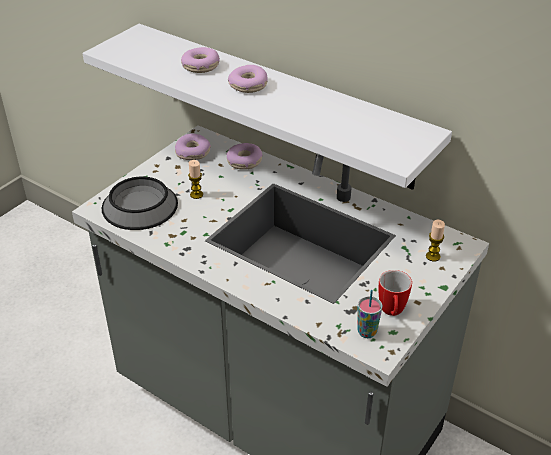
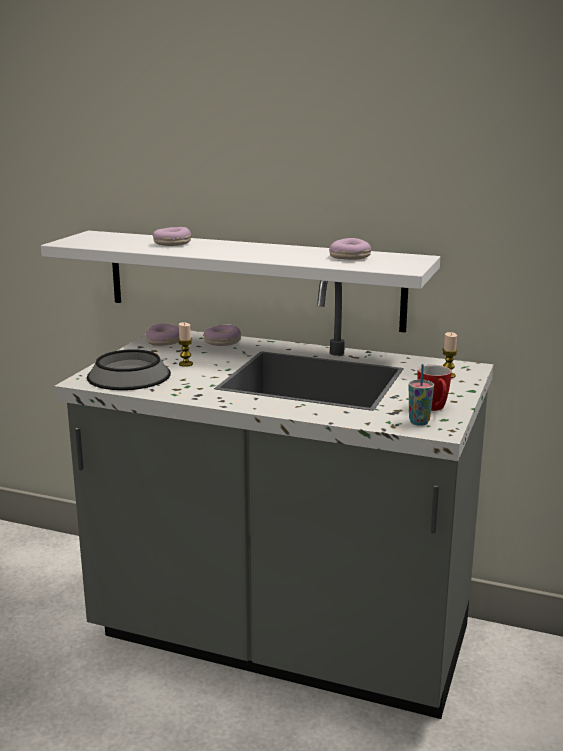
camera: 15 degrees left, 20 degrees down
donut [228,65,268,93] -> donut moved to [329,238,371,260]

